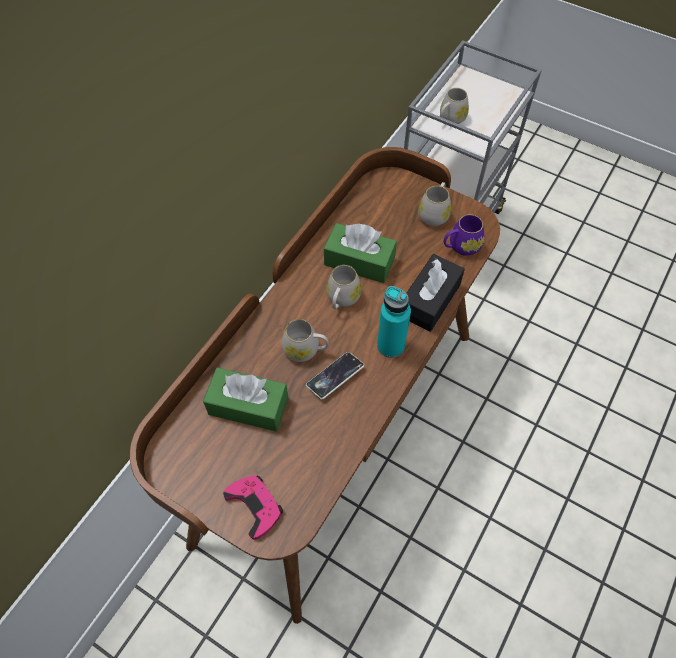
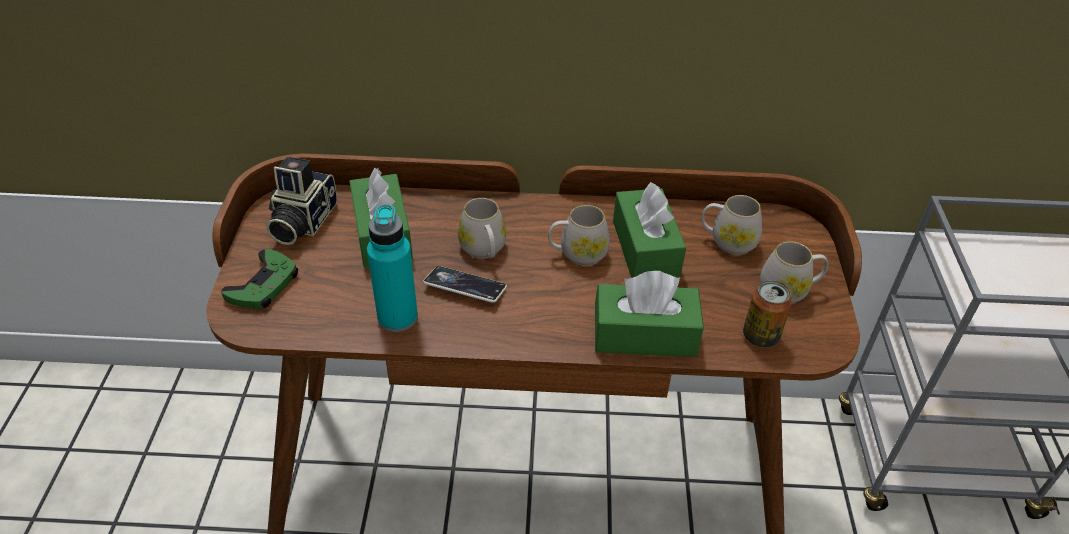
camera: 60 degrees right, 15 degrees down
pink game controller [223,475,283,540] -> green game controller [221,249,298,309]
turquoise bottle [377,286,411,358] -> turquoise bottle moved to [367,204,418,332]
black tissue box [407,254,465,332] -> green tissue box [595,271,704,357]
white mug [440,88,469,124] -> white mug moved to [701,195,762,255]
purple mug [444,215,484,256] -> can [743,280,792,348]
none -> camera [266,157,337,245]

